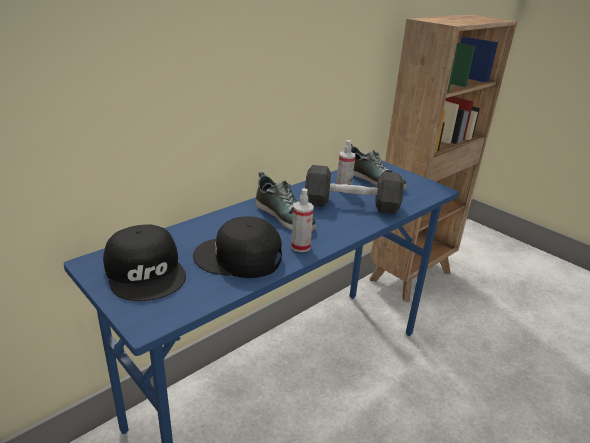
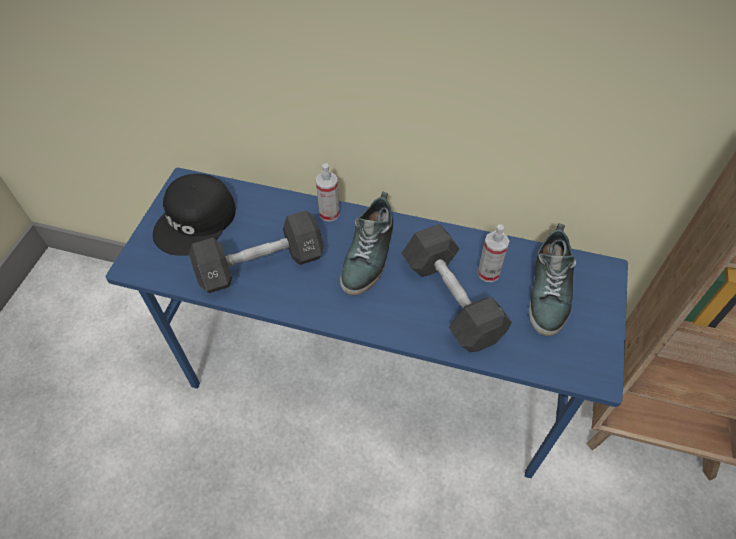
camera: 60 degrees right, 25 degrees up
black cap [193,216,282,278] -> black dumbbell [189,210,324,293]
spray bottle [291,188,314,252] -> spray bottle moved to [315,163,340,222]

